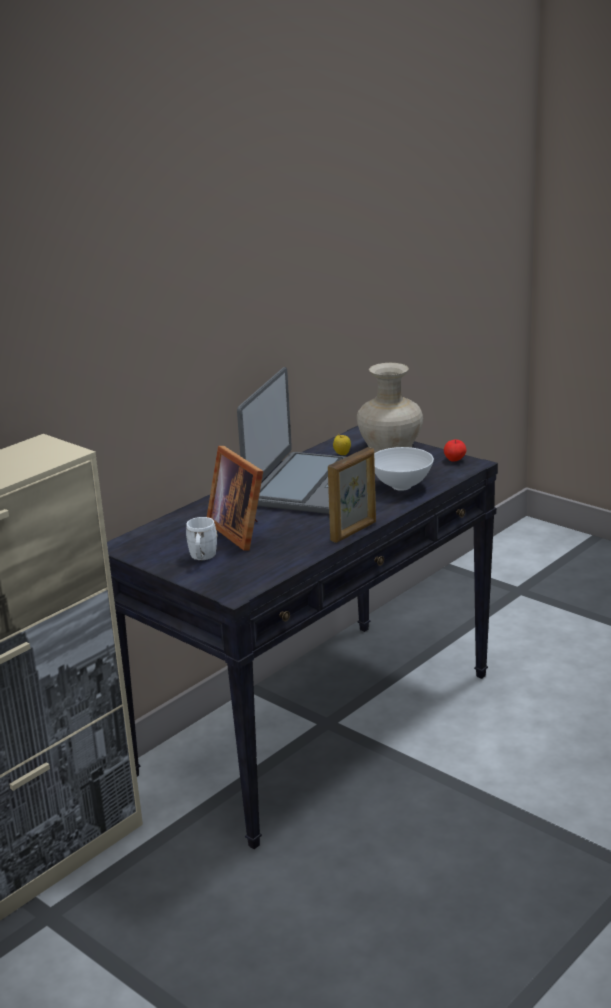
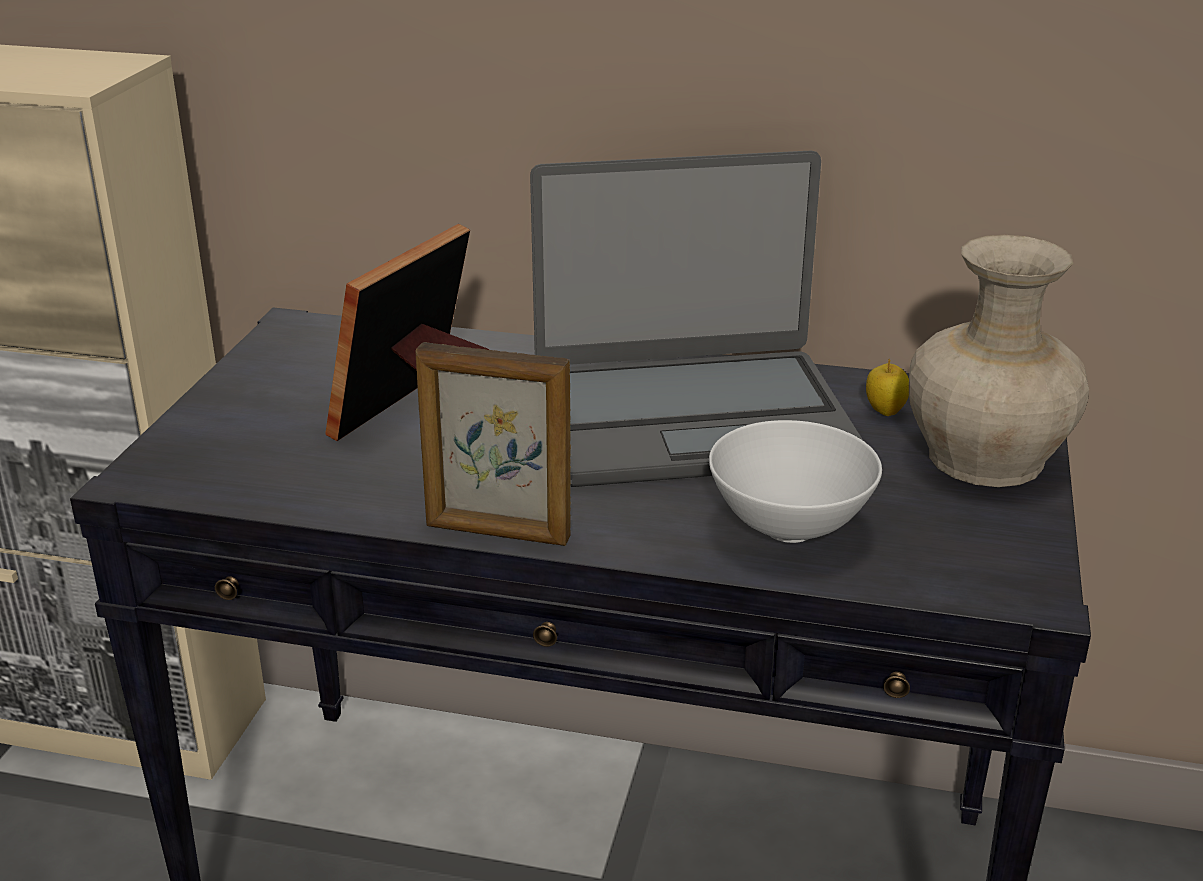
camera: 60 degrees right, 5 degrees up
white mug [186,517,218,560] -> none
apple [444,440,467,462] -> none

